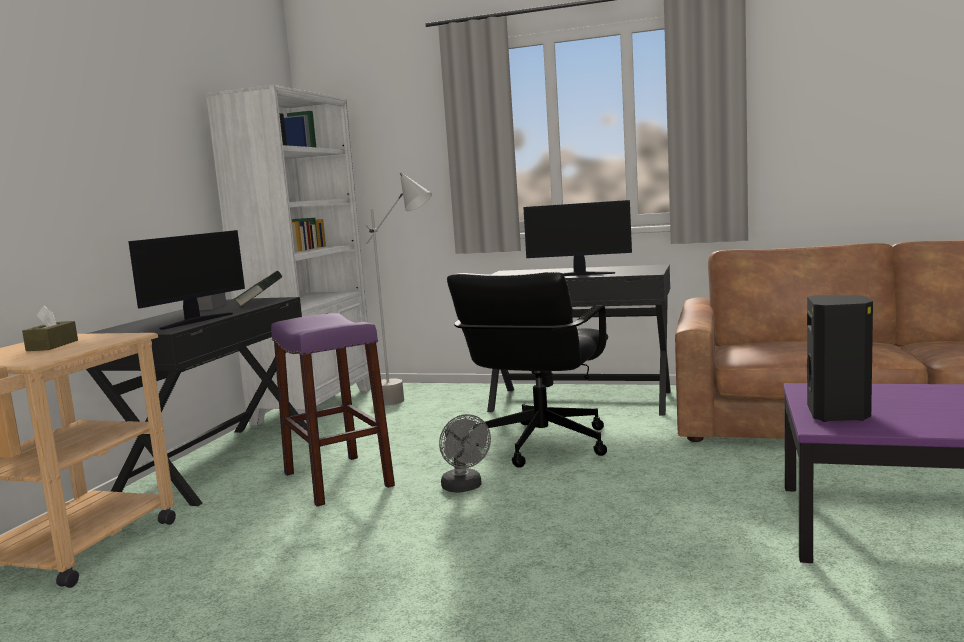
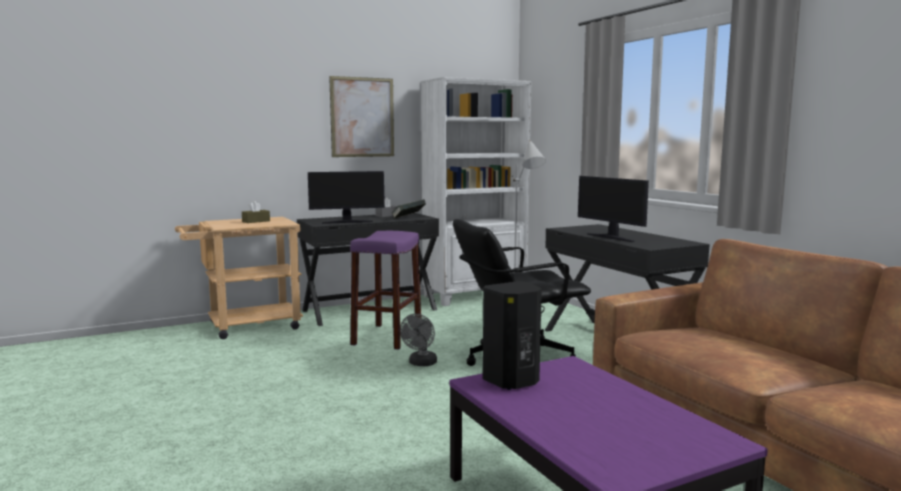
camera: 45 degrees right, 0 degrees up
none -> picture [329,76,394,157]

